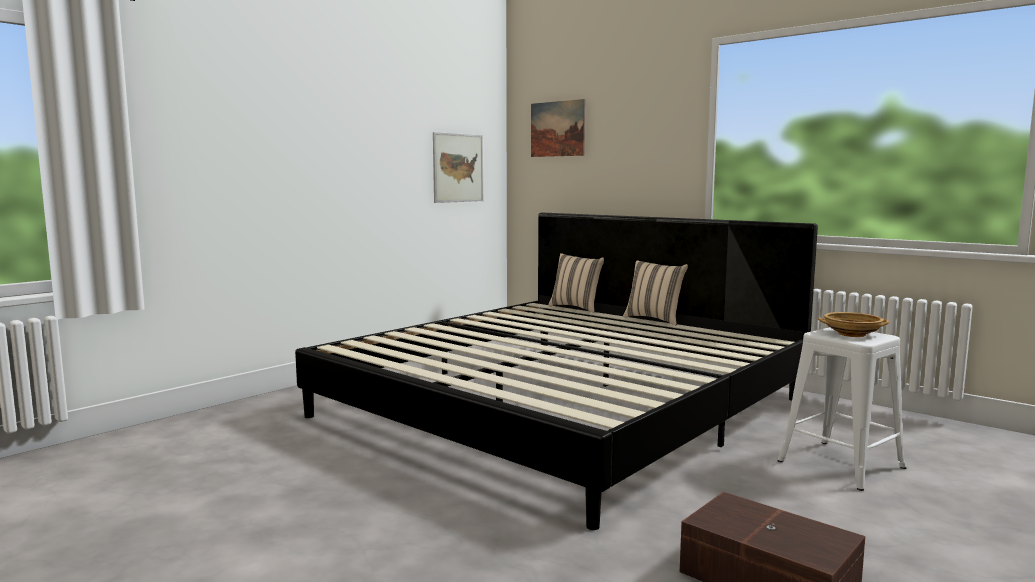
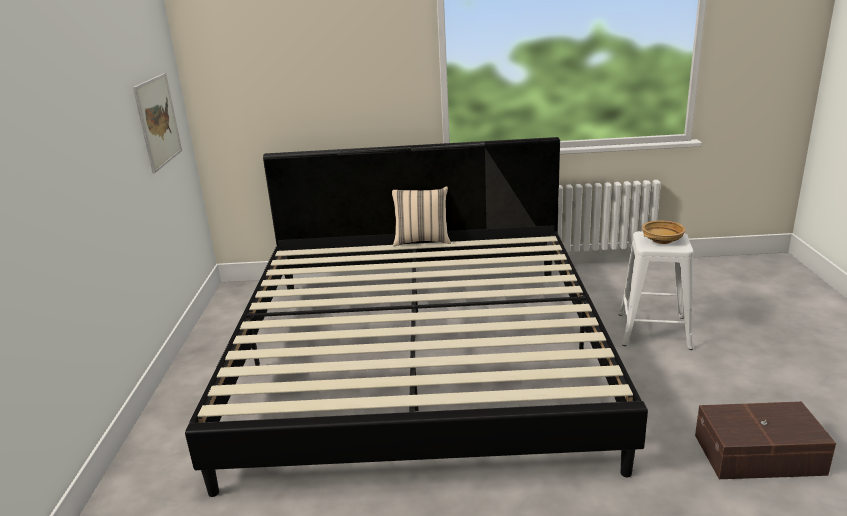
camera: 40 degrees left, 15 degrees up
picture [531,99,585,157] -> none
beige pillow [548,253,604,313] -> none

